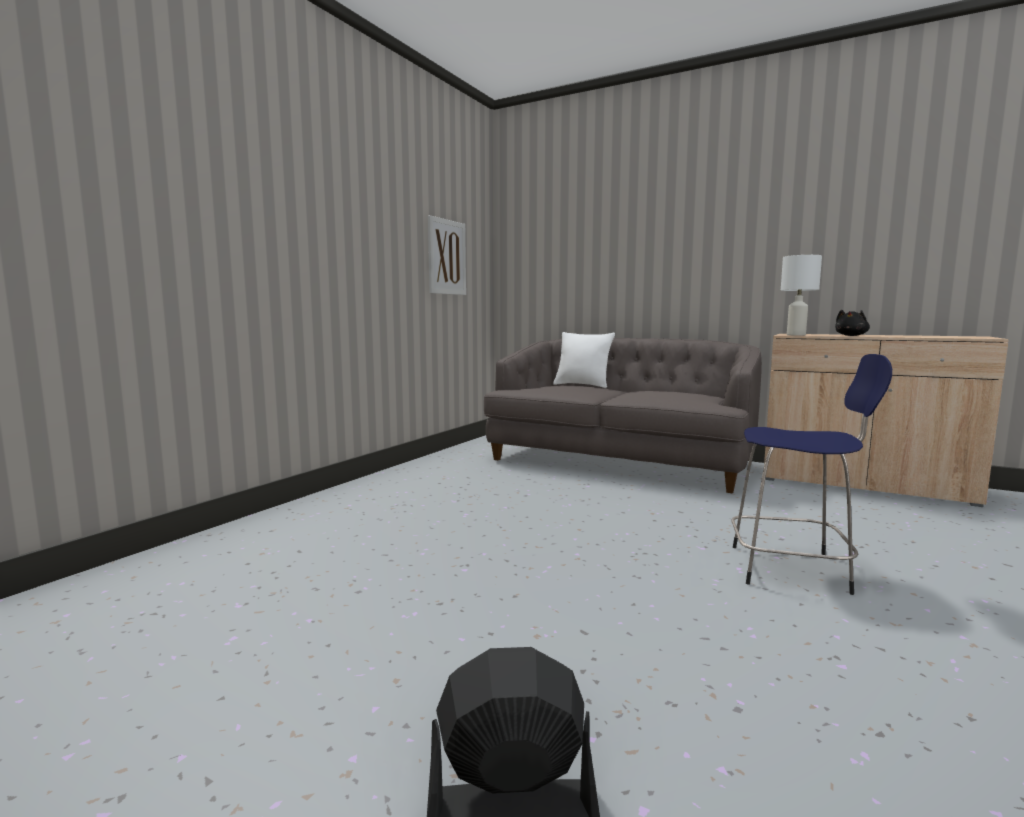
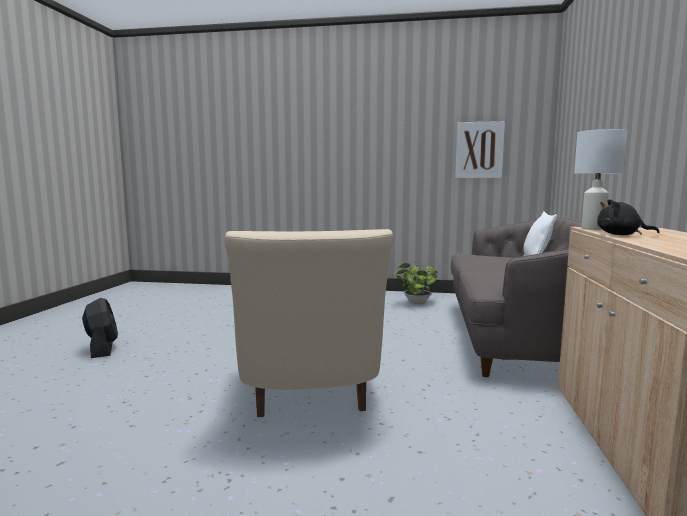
camera: 70 degrees right, 0 degrees up
blue stool [731,354,892,595] -> beige armchair [225,229,394,417]
none -> potted plant [393,263,438,304]

